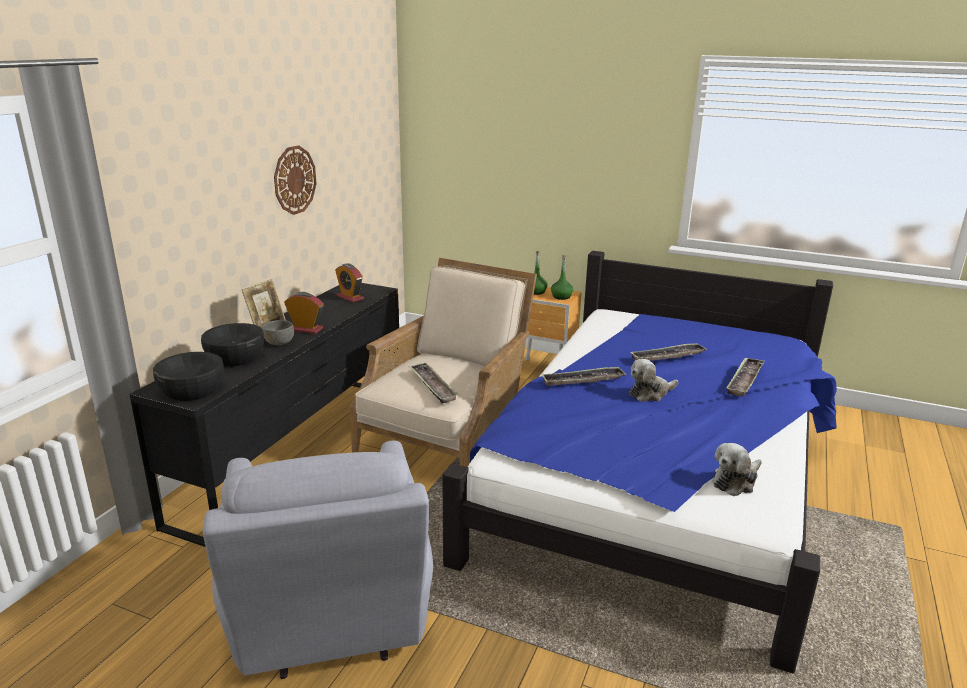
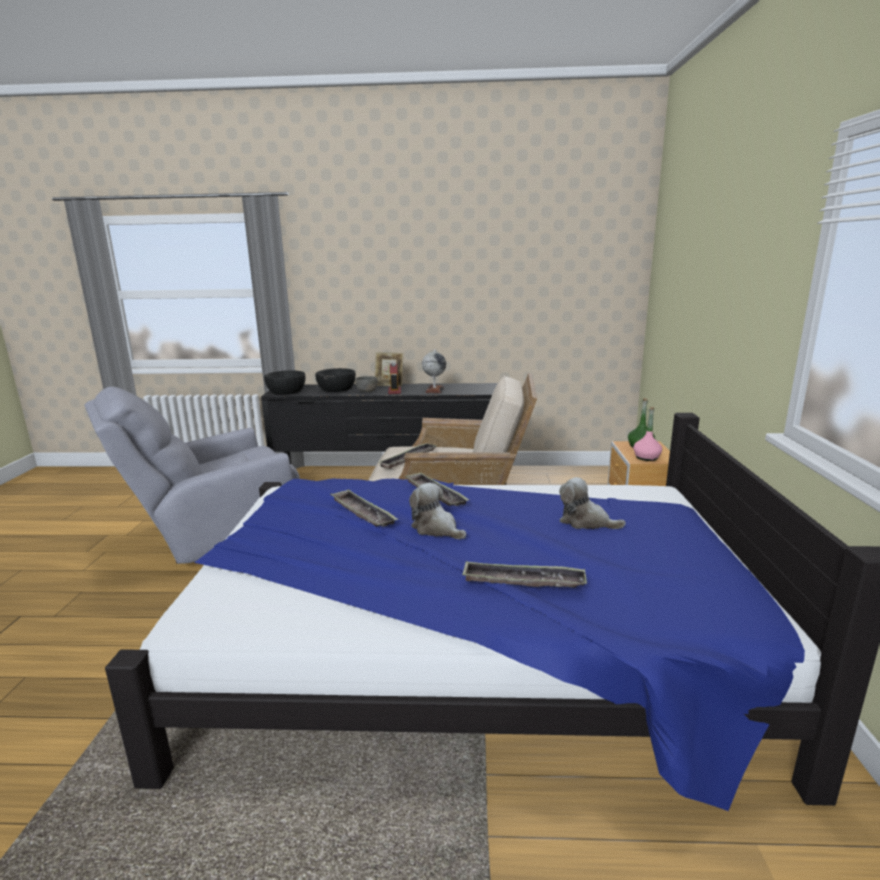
camera: 70 degrees right, 5 degrees down
wall clock [274,145,317,215] -> none
alarm clock [335,263,364,302] -> none
green bottle [551,255,574,300] -> pink bottle [633,407,662,461]
tray [631,343,707,361] -> tray moved to [330,490,398,527]
plush toy [713,443,762,496] -> plush toy moved to [559,477,626,529]
none -> globe [422,350,446,393]

